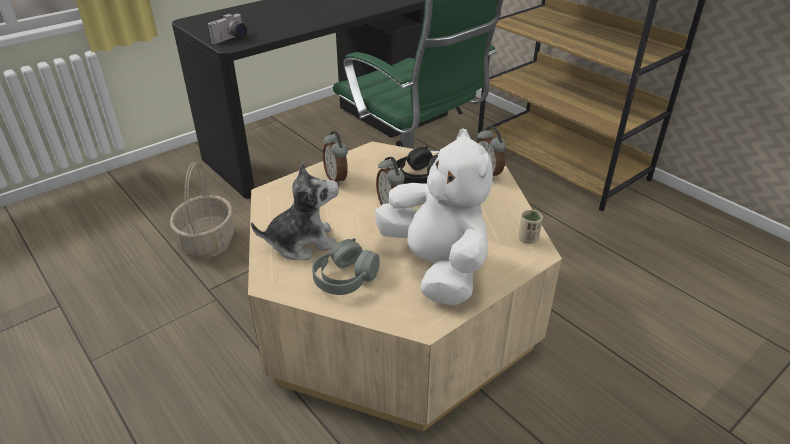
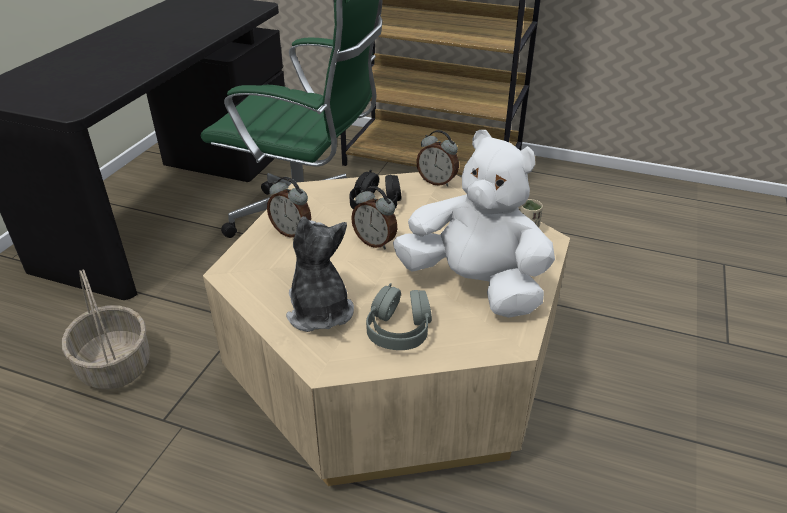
camera: 30 degrees left, 0 degrees up
camera [207,14,247,44] -> none
plush toy [251,162,339,260] -> plush toy turned 60 degrees counterclockwise [286,217,354,332]

